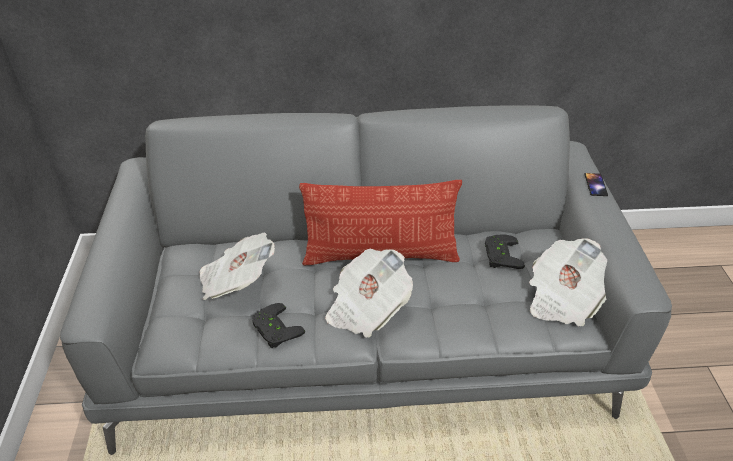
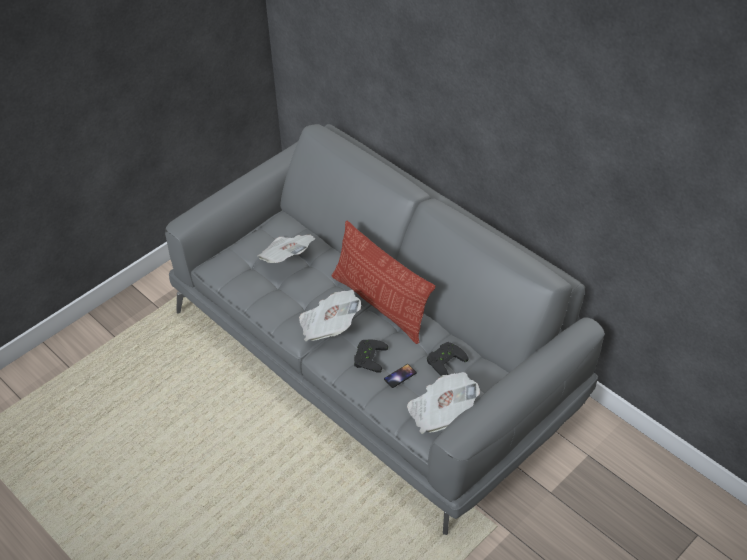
camera: 50 degrees right, 5 degrees up
black game controller [252,303,305,348] -> black game controller moved to [354,339,388,373]
phone [584,173,608,196] -> phone moved to [384,364,417,388]

